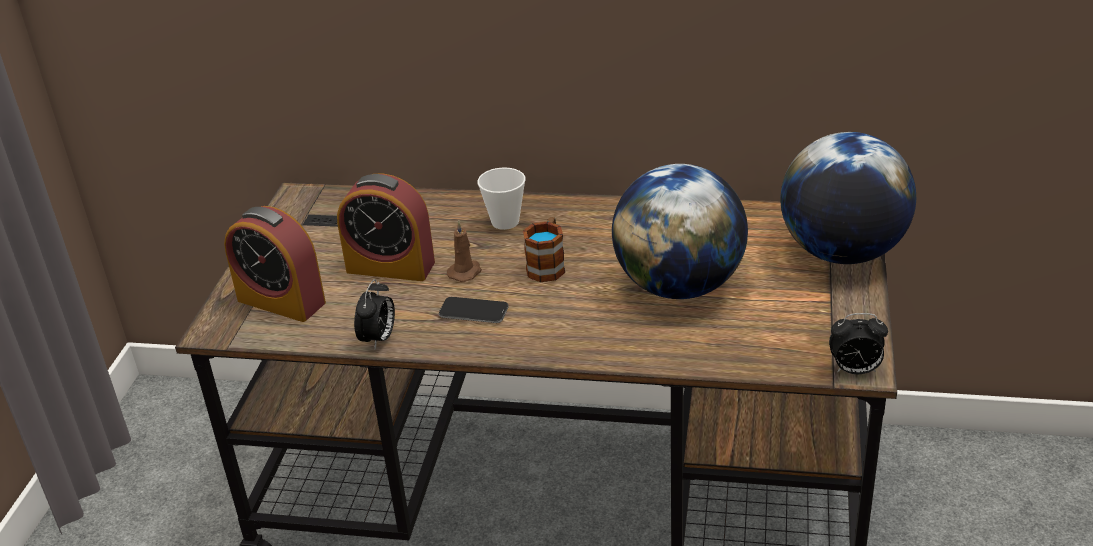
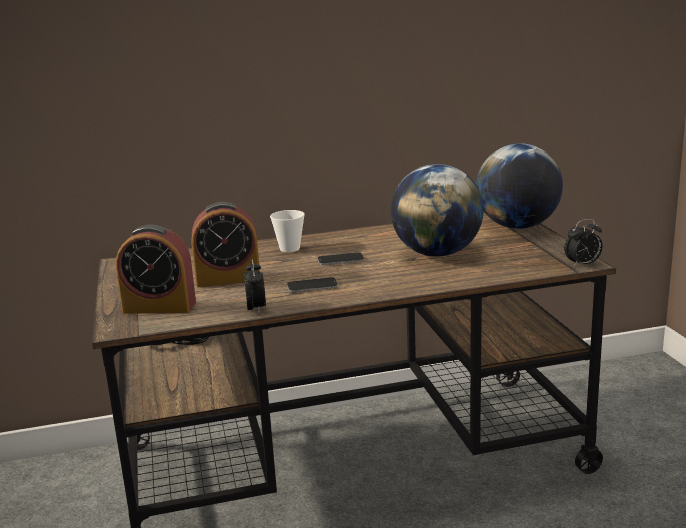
camera: 25 degrees left, 15 degrees down
brown candle [447,220,482,282] -> none
mug [523,217,565,282] -> phone [317,252,364,265]

